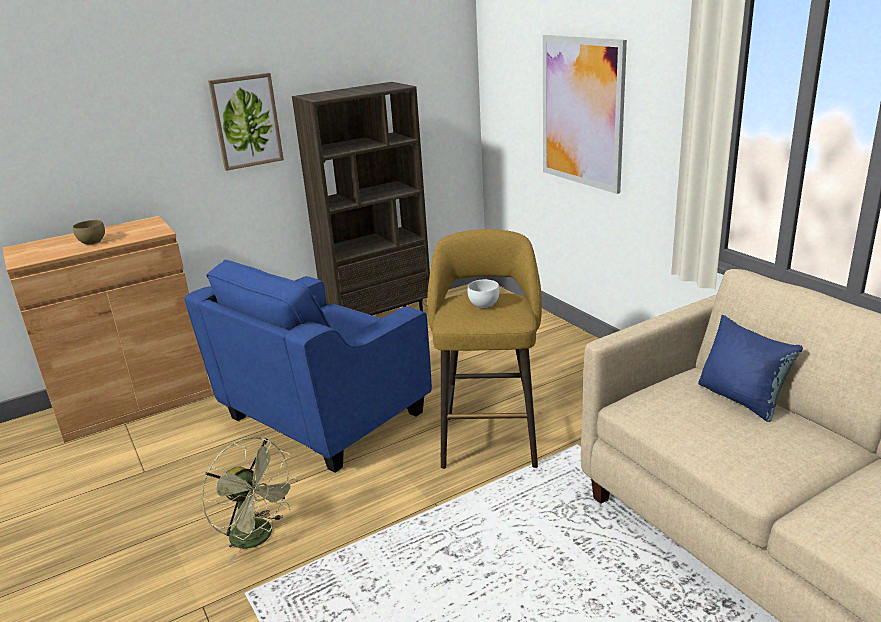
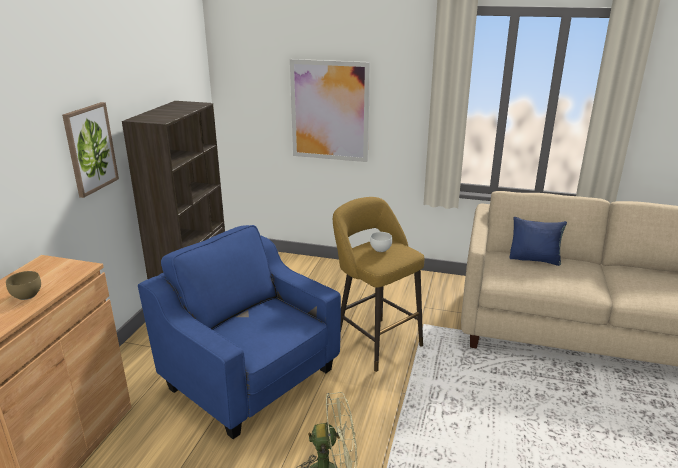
camera: 45 degrees left, 0 degrees up
blue armchair [184,260,432,473] -> blue armchair turned 135 degrees clockwise [138,225,341,439]

